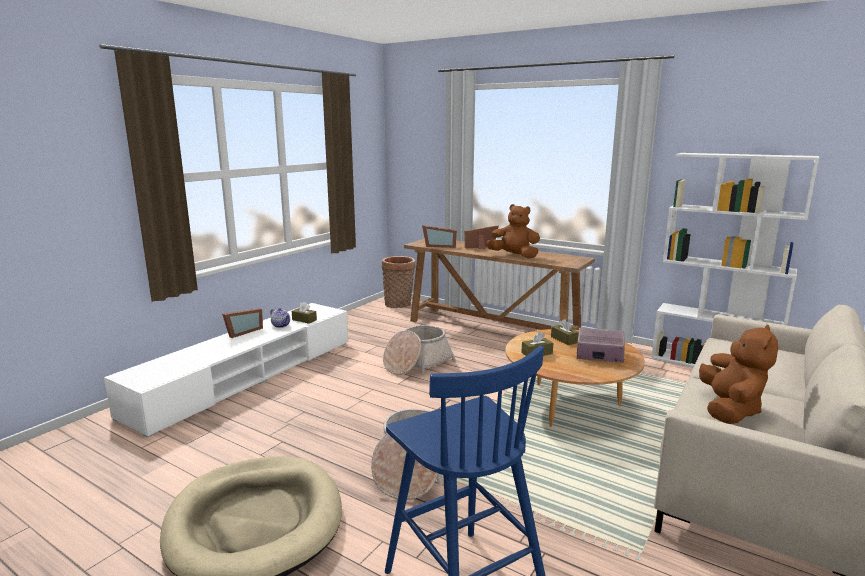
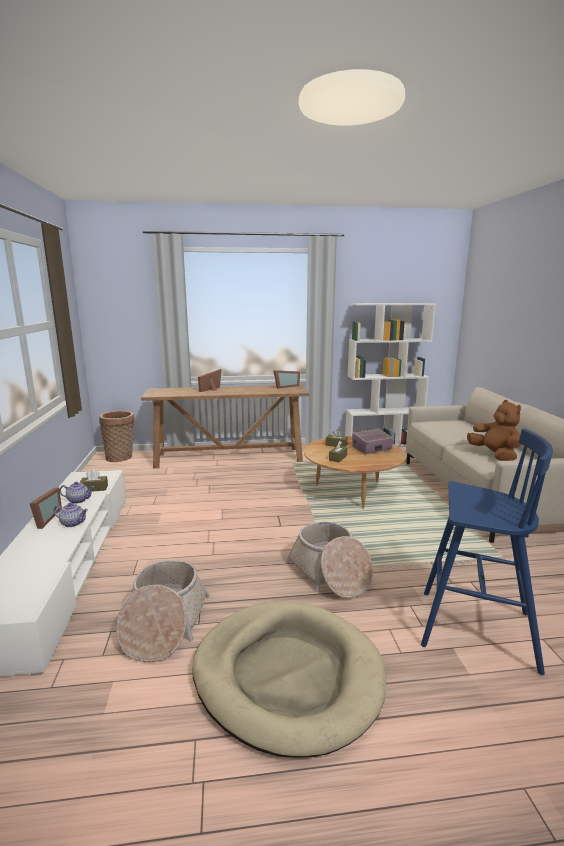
camera: 40 degrees left, 0 degrees up
basket [383,325,456,375] -> basket moved to [116,560,210,662]
picture frame [422,225,457,248] -> picture frame moved to [274,370,300,389]
brown plush toy [486,204,540,258] -> none
none -> teapot [54,503,88,527]

